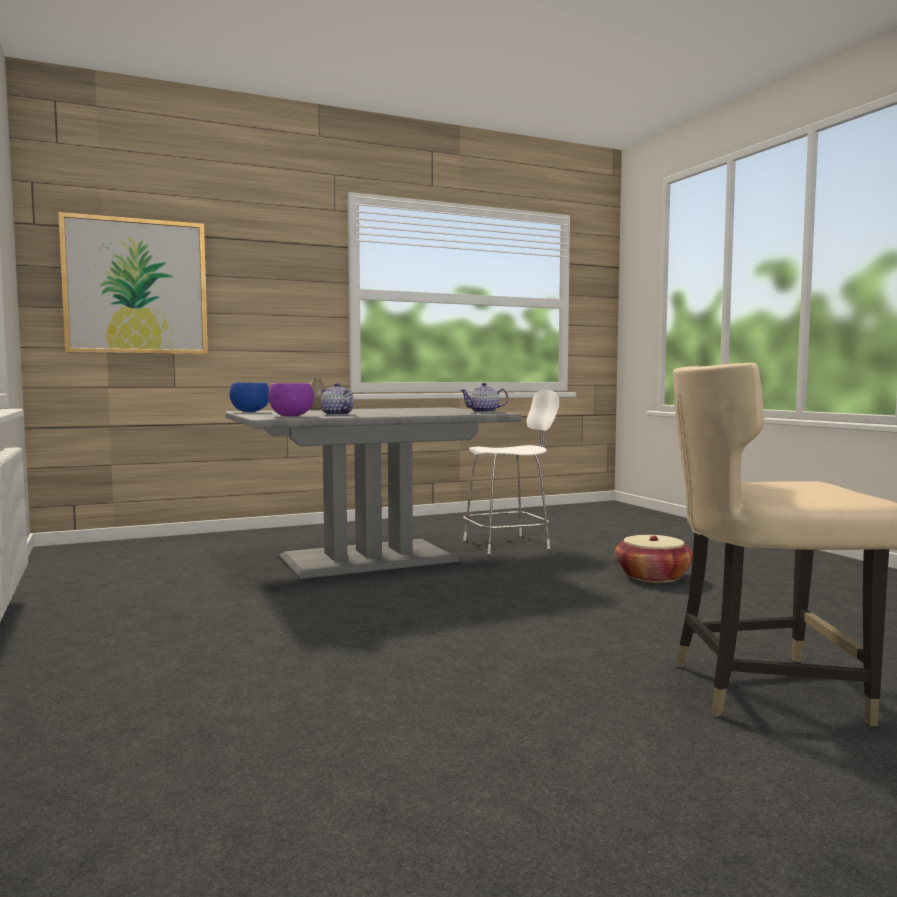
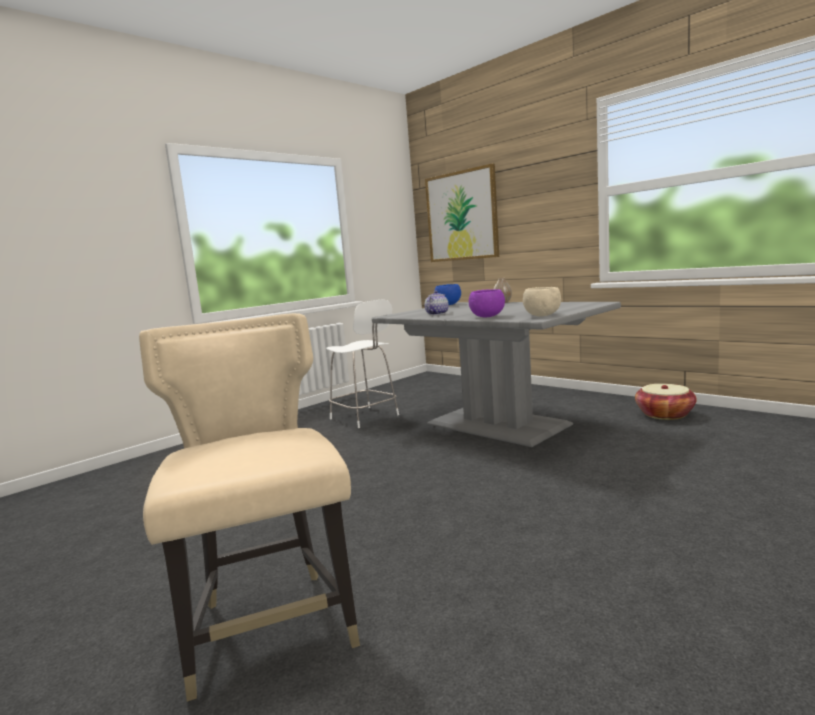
camera: 70 degrees right, 5 degrees up
purple bowl [268,383,314,417] -> purple bowl moved to [469,289,505,317]
teapot [460,383,508,412] -> beige bowl [523,287,561,317]
white chair [463,390,559,554] -> white chair moved to [326,300,399,428]
basket [615,535,693,583] -> basket moved to [635,384,697,420]

